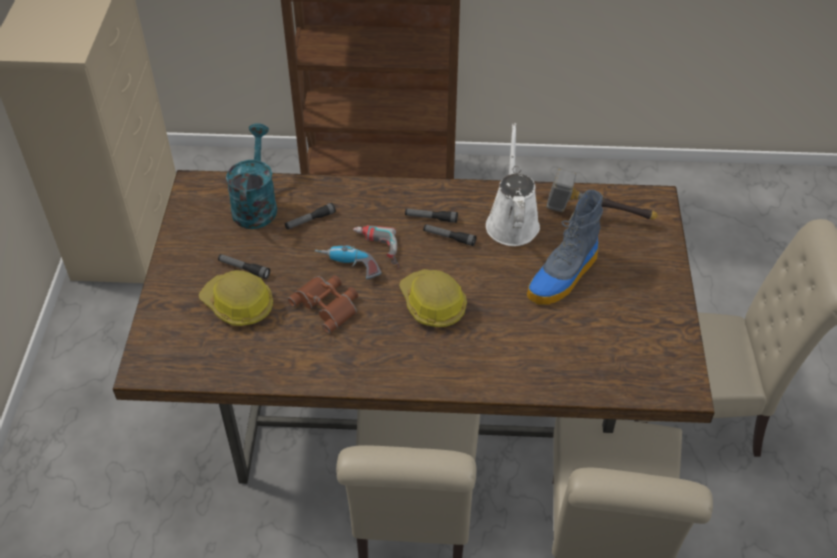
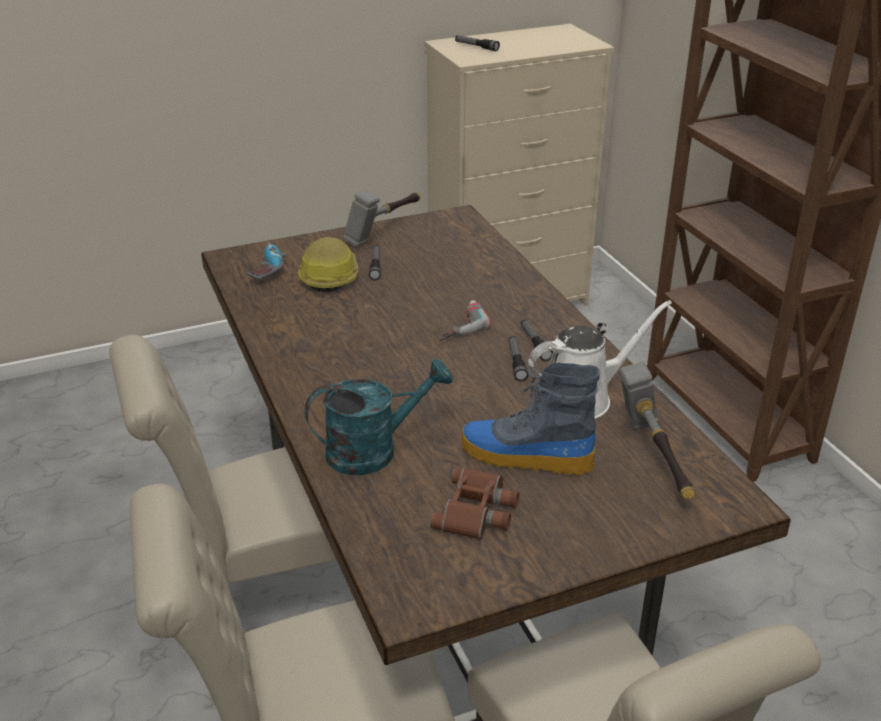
camera: 65 degrees right, 15 degrees down
turquoise watering can [226,123,277,229] -> turquoise watering can moved to [305,359,453,475]
flashlight [285,203,336,229] -> flashlight moved to [455,35,500,51]
brown binoculars [288,275,358,333] -> brown binoculars moved to [430,468,519,540]
power drill [315,245,381,279] -> power drill moved to [247,242,286,280]
hard hat [399,269,467,327] -> none
none -> hammer [343,190,421,247]

